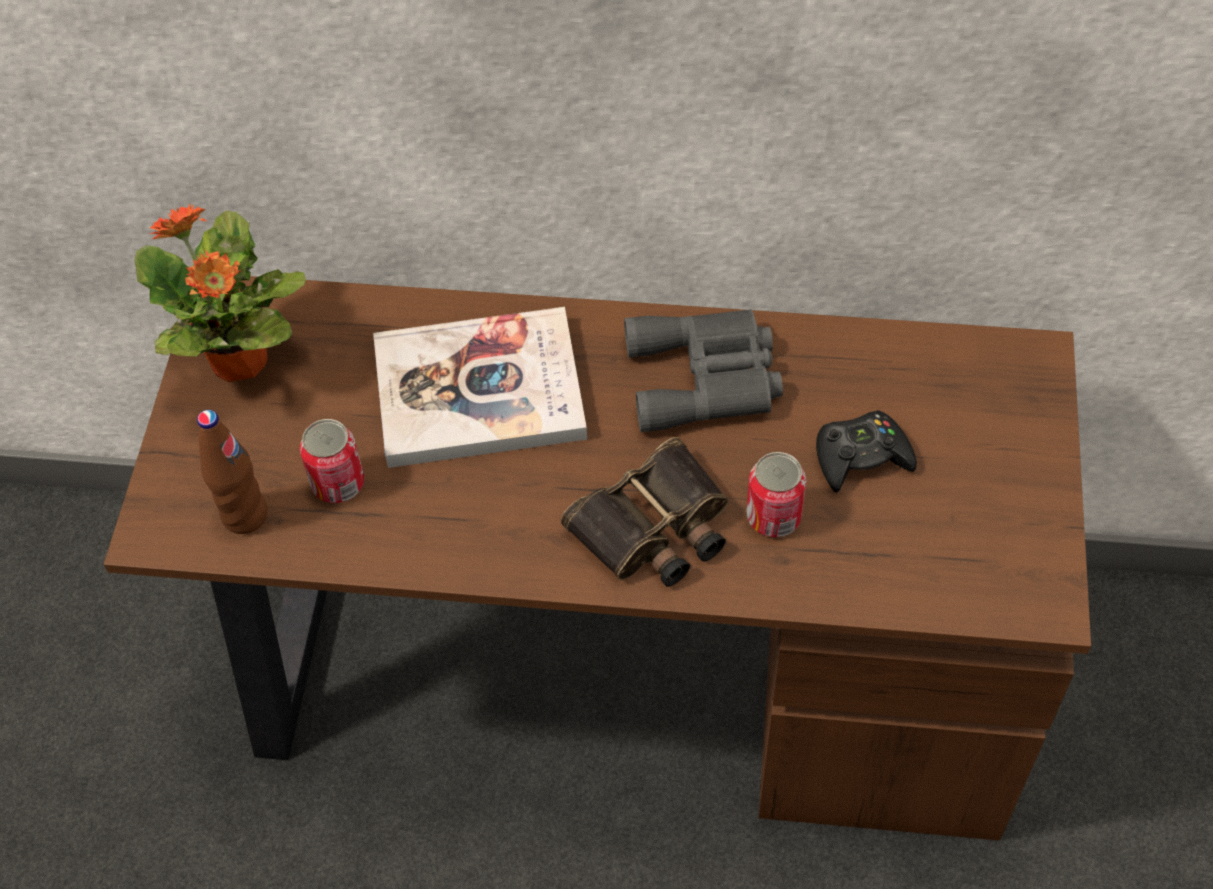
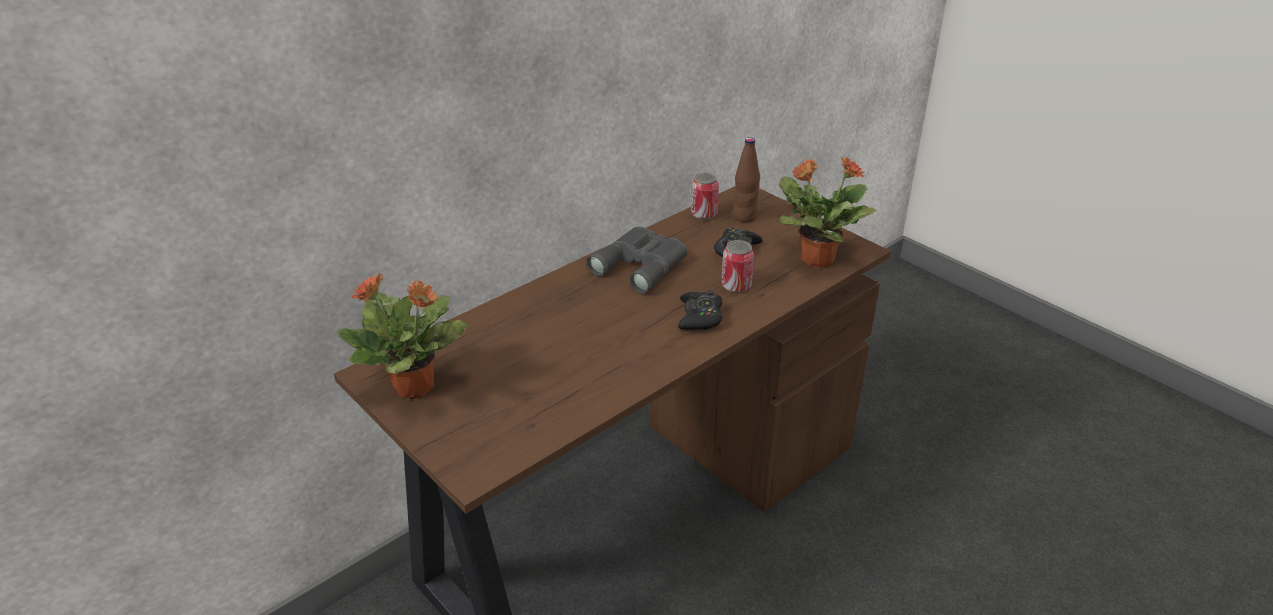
camera: 50 degrees left, 20 degrees down
brown bottle [197,410,268,534] -> brown bottle moved to [733,137,760,222]
can [300,419,364,503] -> can moved to [691,173,719,220]
book [373,307,587,468] -> none
binoculars [561,437,728,587] -> black game controller [678,290,722,330]
none -> potted plant [779,156,876,268]

